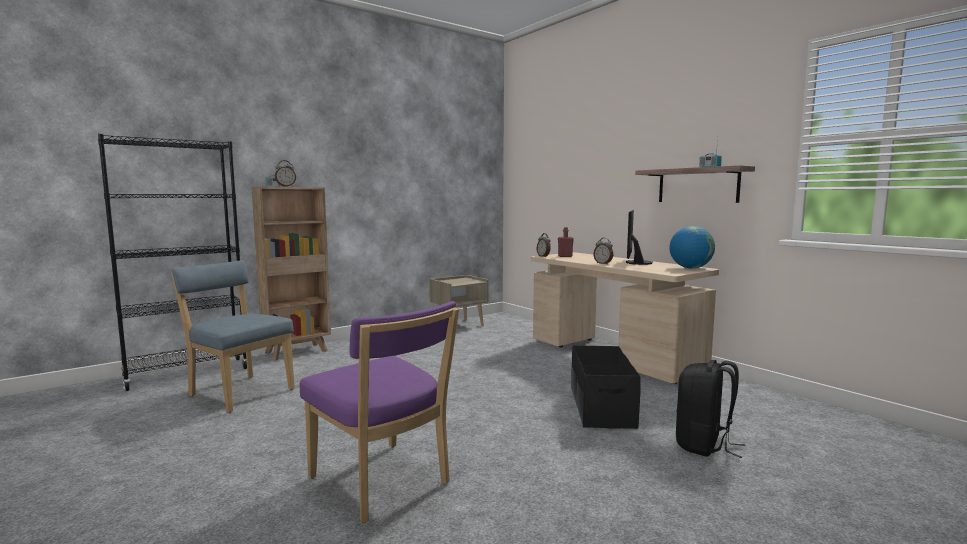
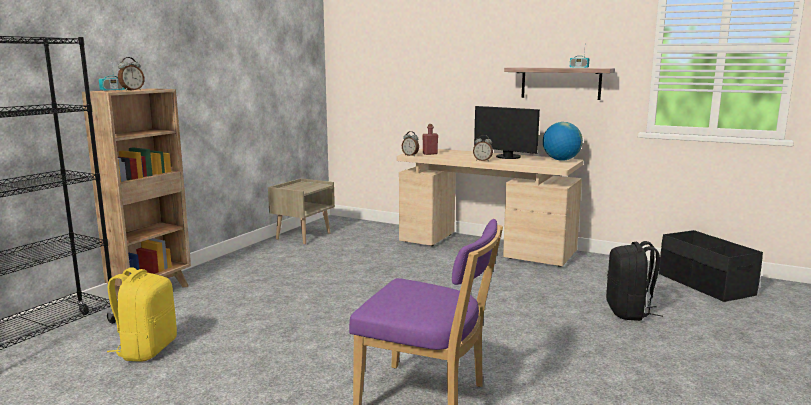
camera: 25 degrees left, 5 degrees up
blue chair [171,260,295,413] -> yellow backpack [107,268,177,362]
black storage box [571,346,641,429] -> black storage box moved to [659,230,763,302]
monitor [626,210,653,265] -> monitor turned 45 degrees counterclockwise [474,106,540,159]

